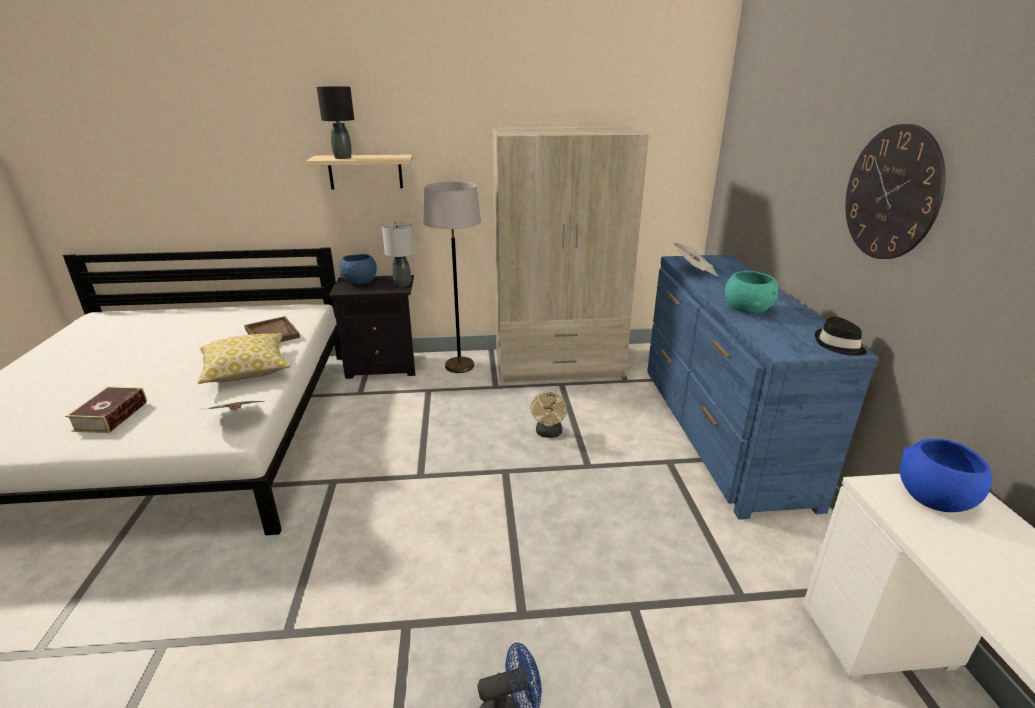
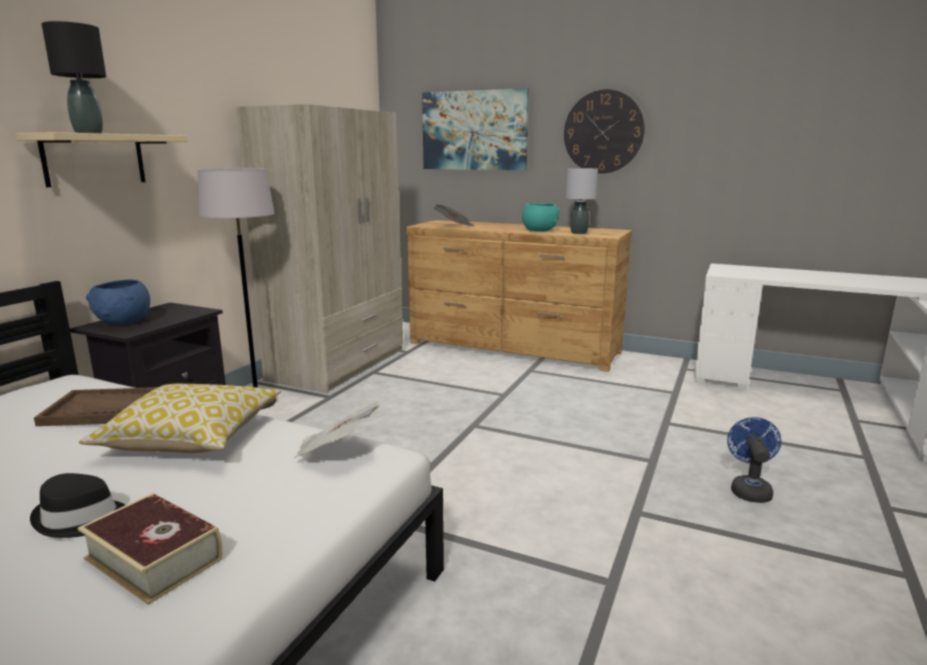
camera: 60 degrees left, 10 degrees down
grey table lamp [382,222,414,287] -> grey table lamp moved to [566,168,598,234]
beige fan [530,392,567,438] -> none
blue dresser [647,255,879,520] -> brown dresser [406,220,632,372]
black hat [815,317,867,356] -> black hat moved to [30,473,125,538]
blue bowl [900,439,992,512] -> none
none -> picture [422,88,529,170]

